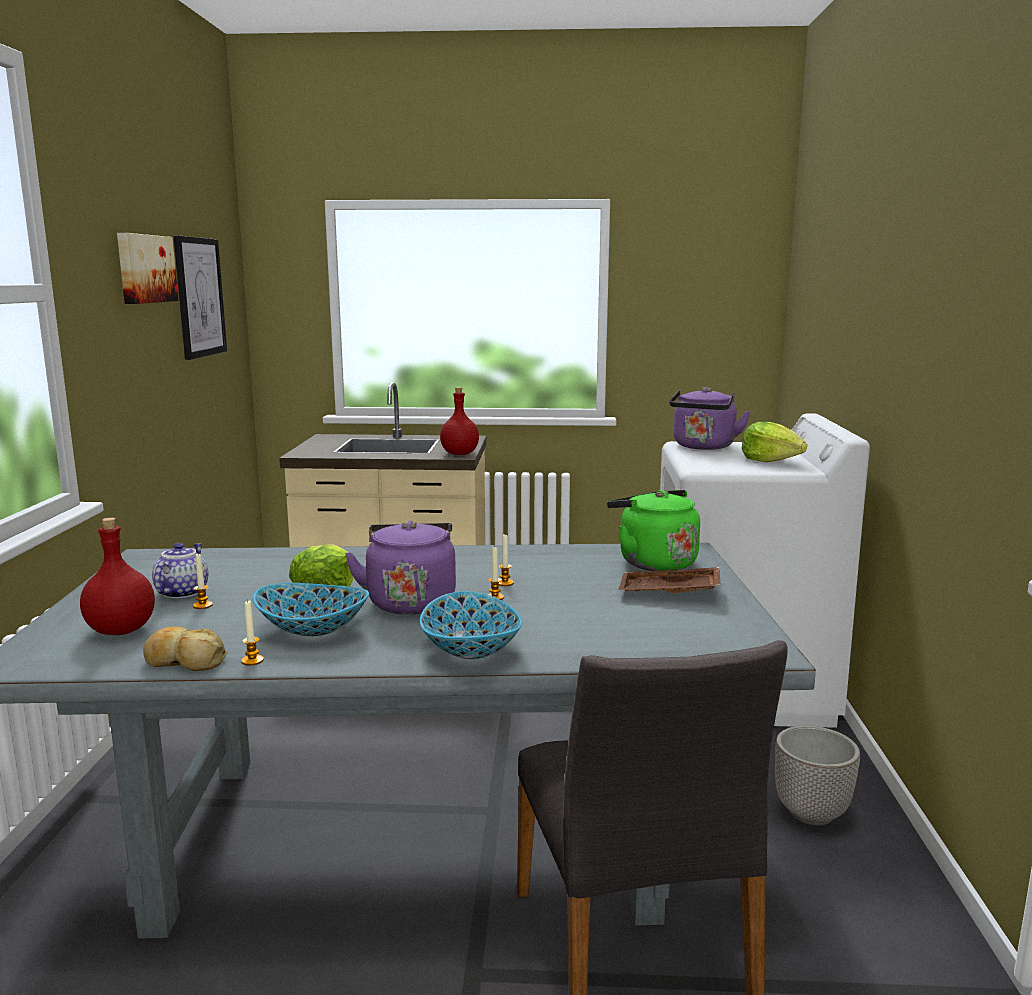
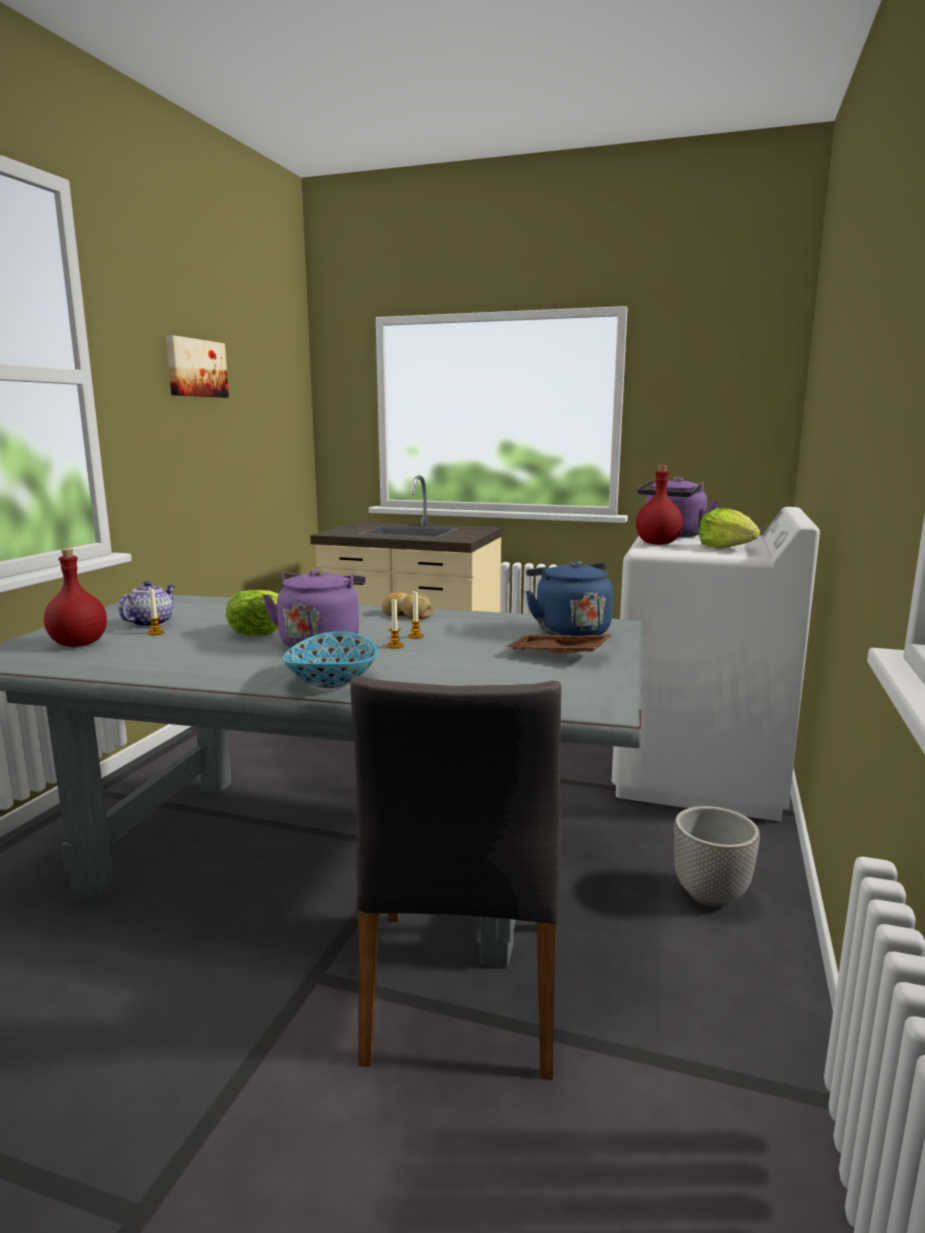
camera: 15 degrees right, 0 degrees up
bread [143,626,227,671] -> bread moved to [382,592,434,619]
picture [174,235,227,360] -> none
candle [241,600,264,666] -> none
bowl [252,583,369,636] -> none
red bottle [440,387,479,455] -> red bottle moved to [636,465,683,545]
green kettle [607,490,700,571] -> blue kettle [526,560,613,636]

